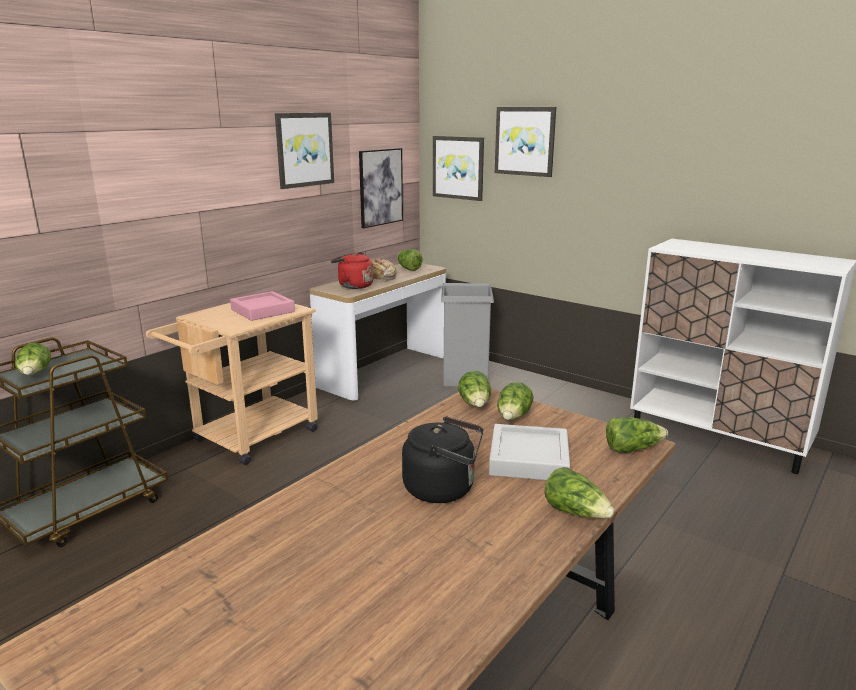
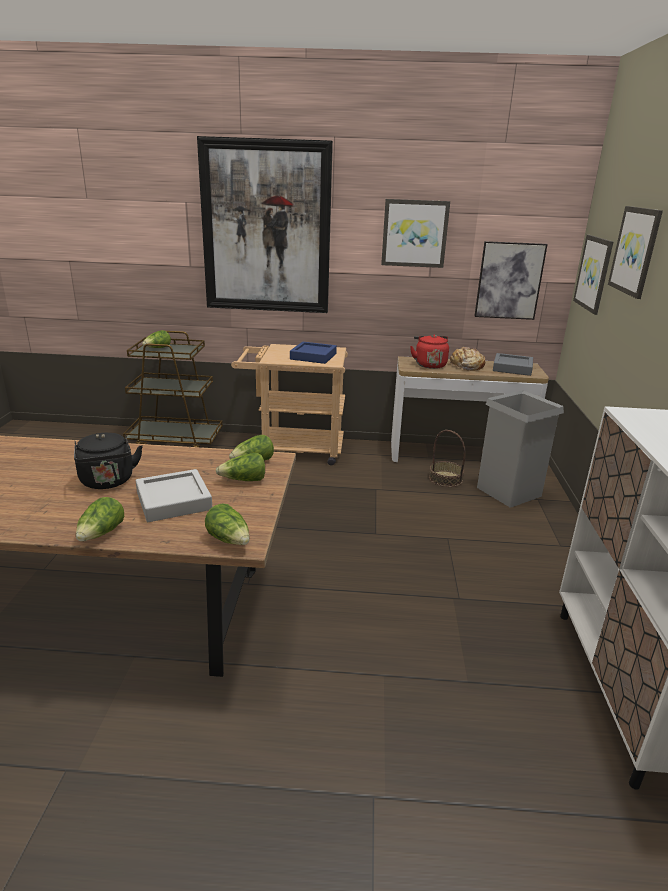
camera: 55 degrees right, 5 degrees up
pink tray [230,291,295,321] -> blue tray [290,342,337,364]
lettuce [397,249,423,271] -> grey tray [493,353,533,376]
none -> picture [197,136,333,313]
none -> basket [429,430,466,487]

